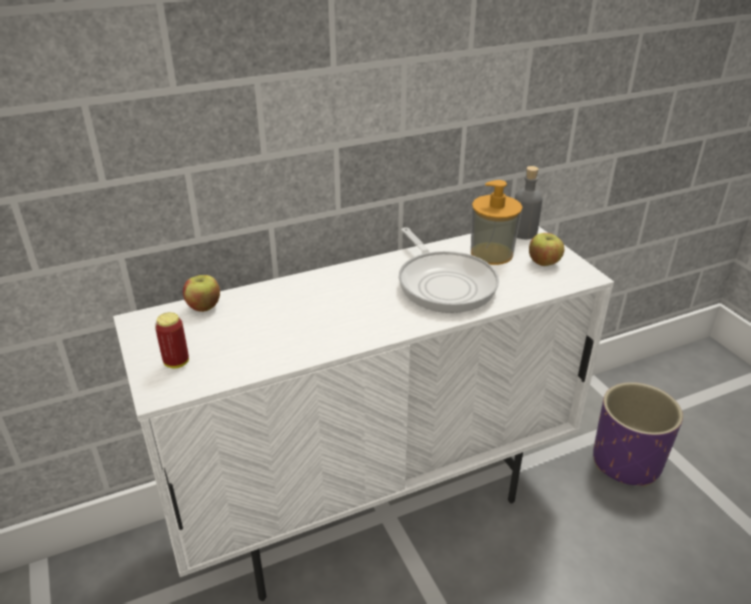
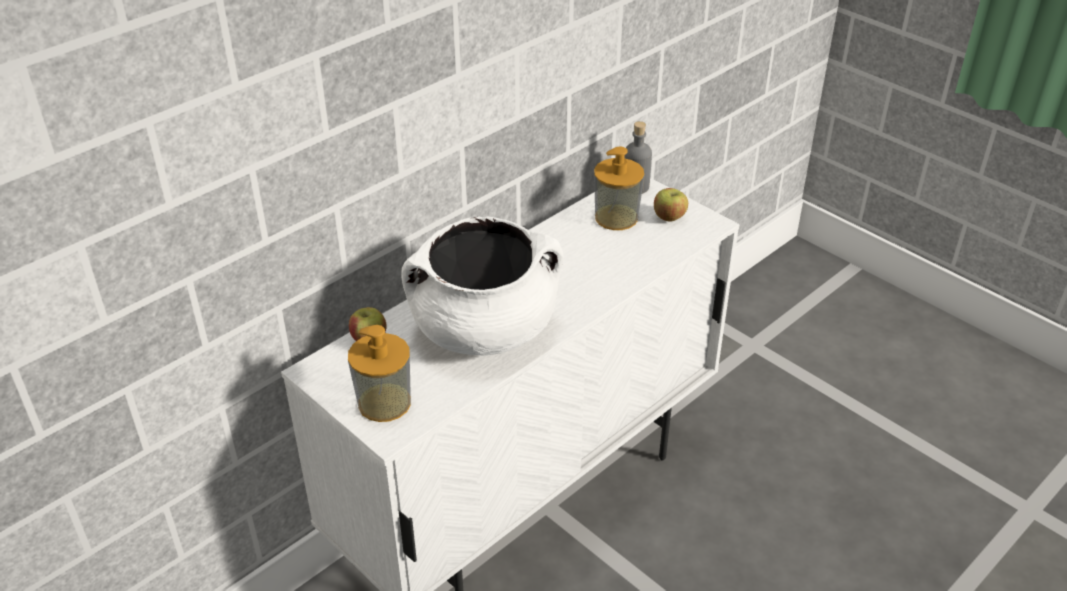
camera: 20 degrees left, 5 degrees up
can [155,312,189,369] -> soap dispenser [348,325,411,422]
frying pan [399,227,499,313] -> none
purple planter [593,382,683,487] -> none
none -> white cooking pot [401,216,564,355]

